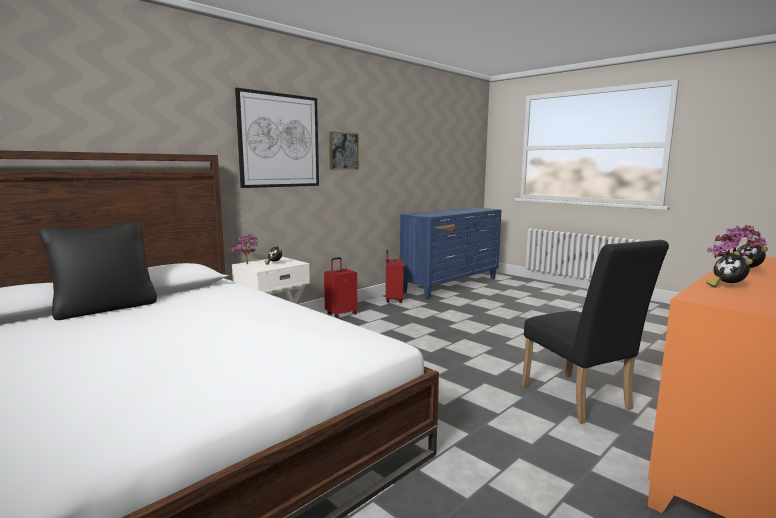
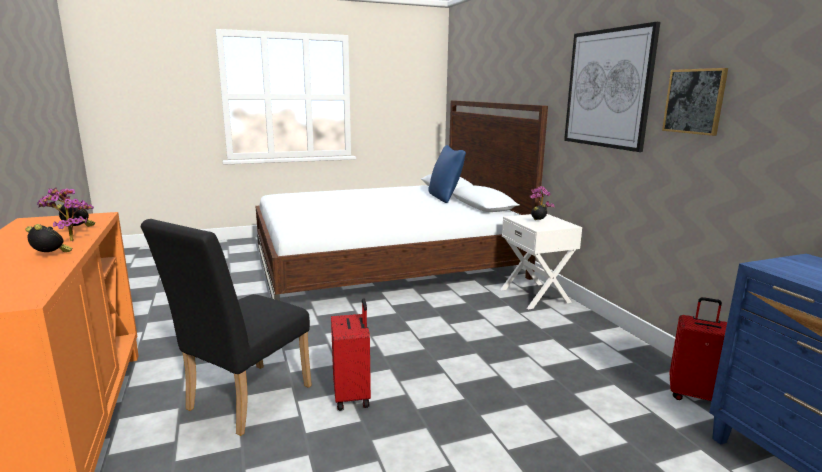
camera: 115 degrees right, 5 degrees up
black pillow [39,222,157,320] -> blue pillow [428,145,466,203]
red suitcase [324,257,357,318] -> red suitcase moved to [331,298,371,411]
black chair [522,240,669,424] -> black chair turned 60 degrees counterclockwise [141,219,312,436]

